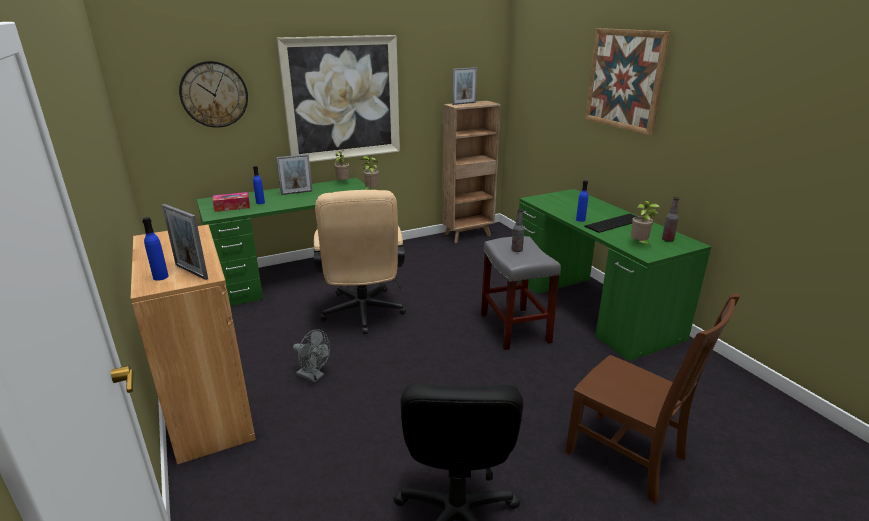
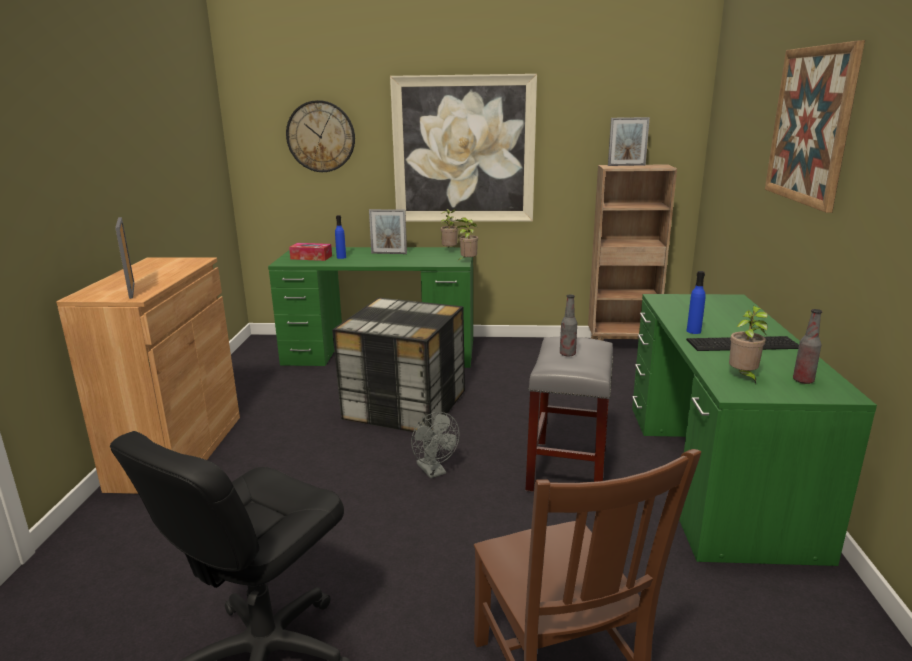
camera: 30 degrees right, 5 degrees down
blue bottle [142,217,169,281] -> none
grey fan [293,329,330,383] -> grey fan moved to [411,412,459,478]
beige office chair [314,190,406,334] -> storage box [332,298,465,432]

